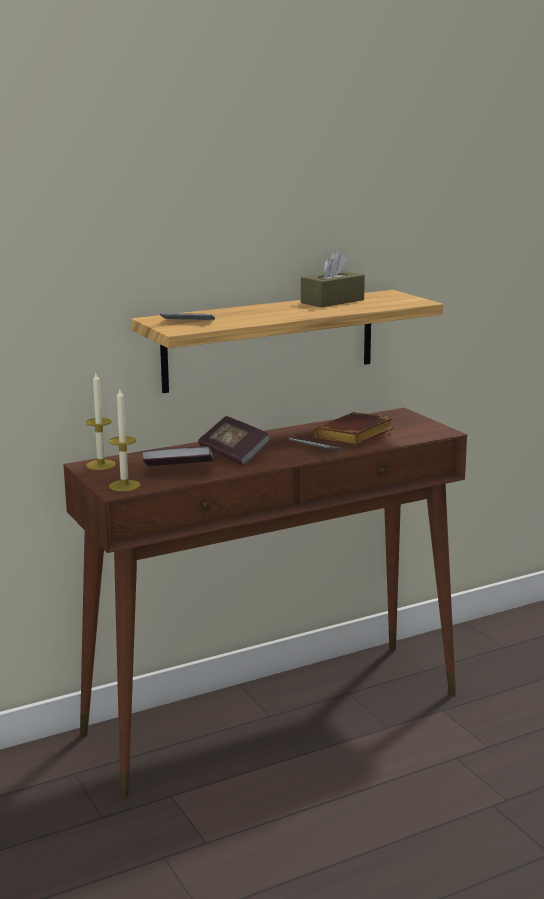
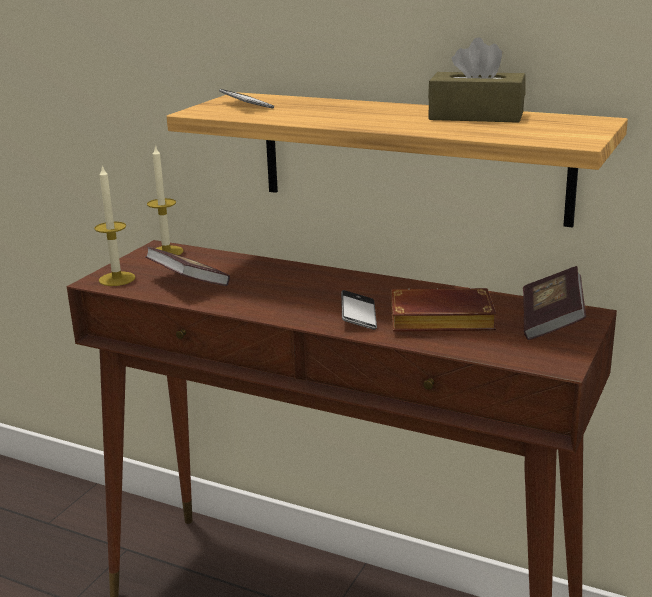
camera: 55 degrees right, 5 degrees up
book [198,416,270,466] -> book moved to [523,266,586,340]

